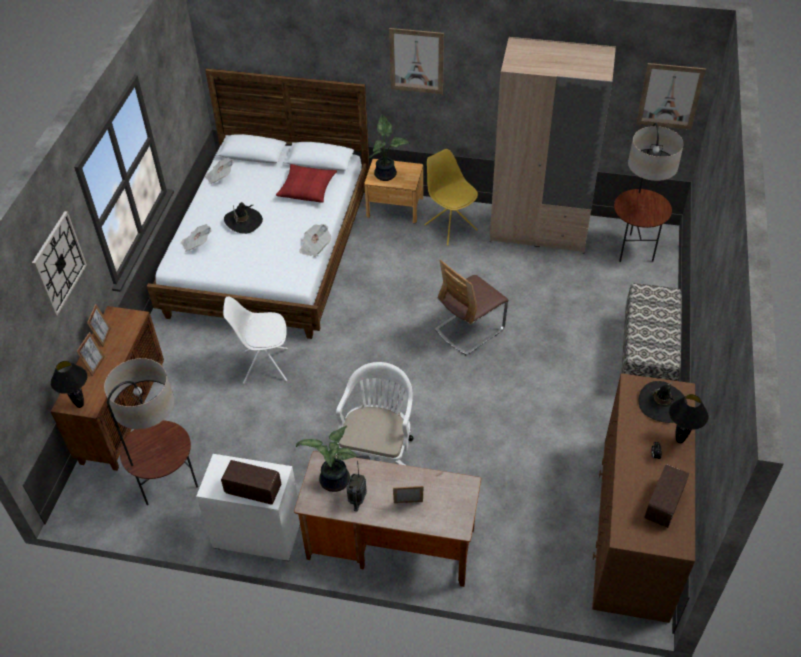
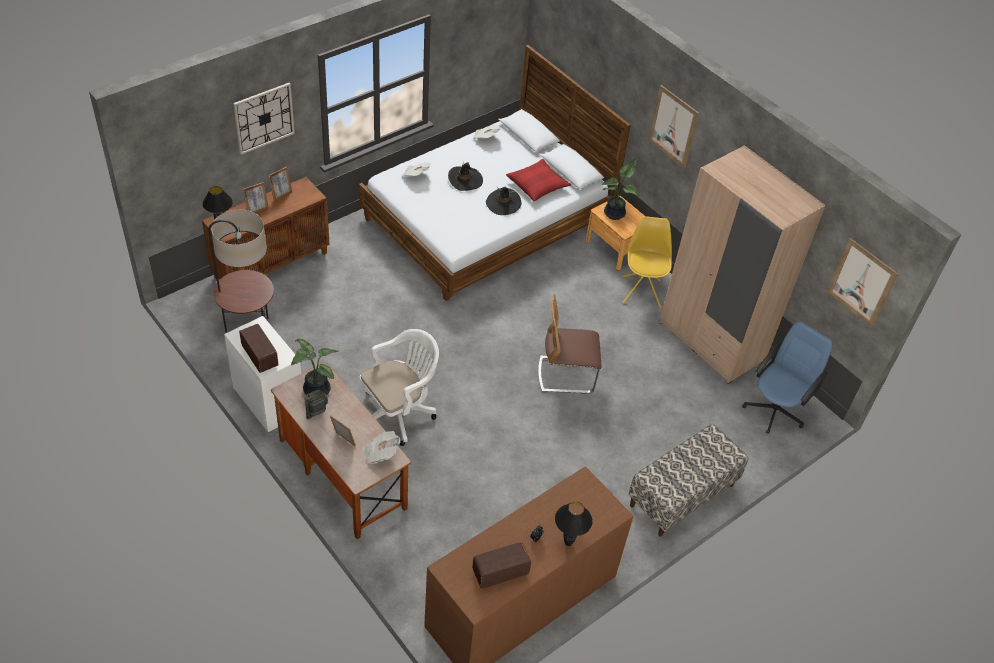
camera: 35 degrees right, 0 degrees up
white chair [223,296,288,384] -> none
newspaper [299,224,331,257] -> newspaper moved to [362,431,401,464]
floor lamp [614,123,684,262] -> blue office chair [742,321,833,434]
black hat [639,381,687,423] -> black hat moved to [486,186,522,215]

